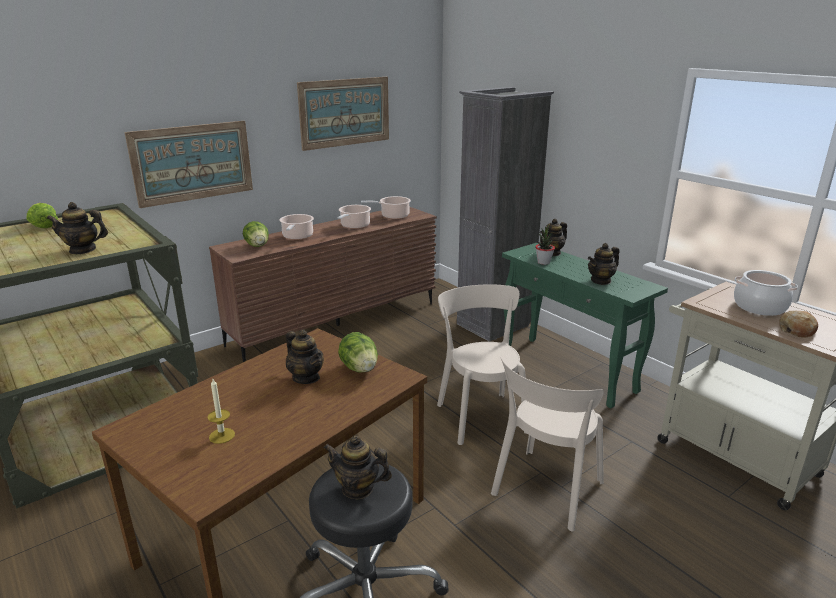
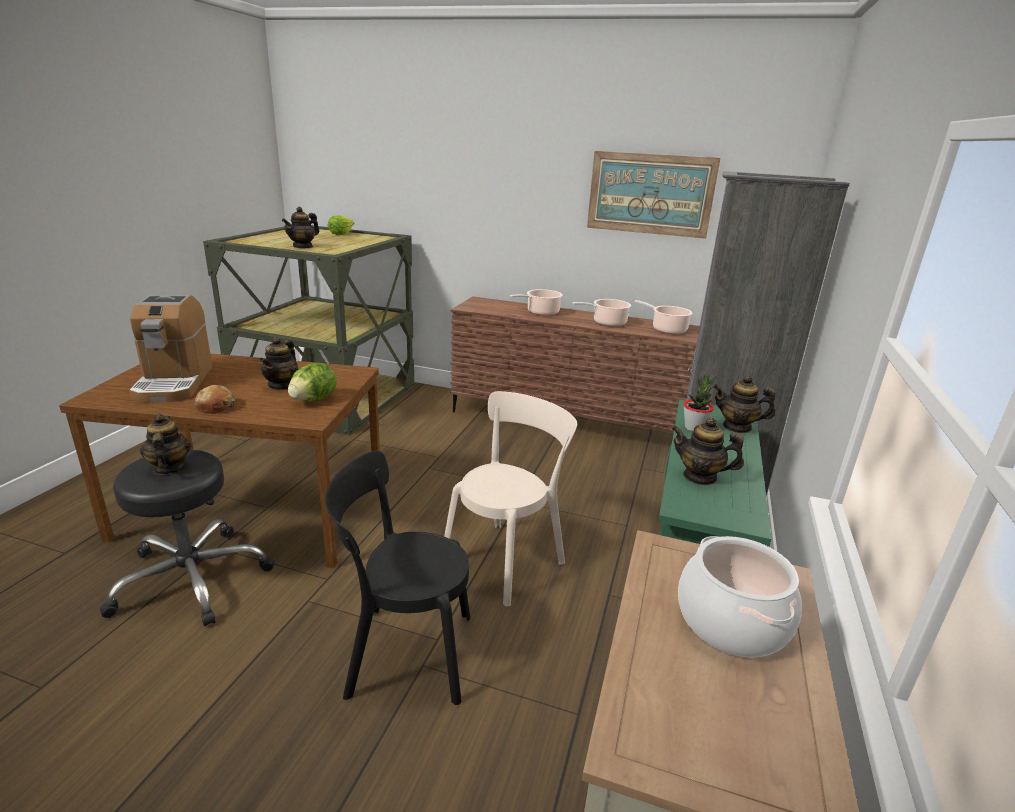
camera: 55 degrees right, 0 degrees up
teapot [47,202,108,254] -> teapot turned 105 degrees counterclockwise [282,207,319,249]
picture [125,121,253,208] -> none
candle [208,379,235,444] -> coffee machine [129,295,213,403]
lettuce [243,221,269,247] -> none
beige chair [491,357,604,532] -> black chair [325,450,470,705]
bread [779,310,818,338] -> bread moved to [194,385,235,414]

